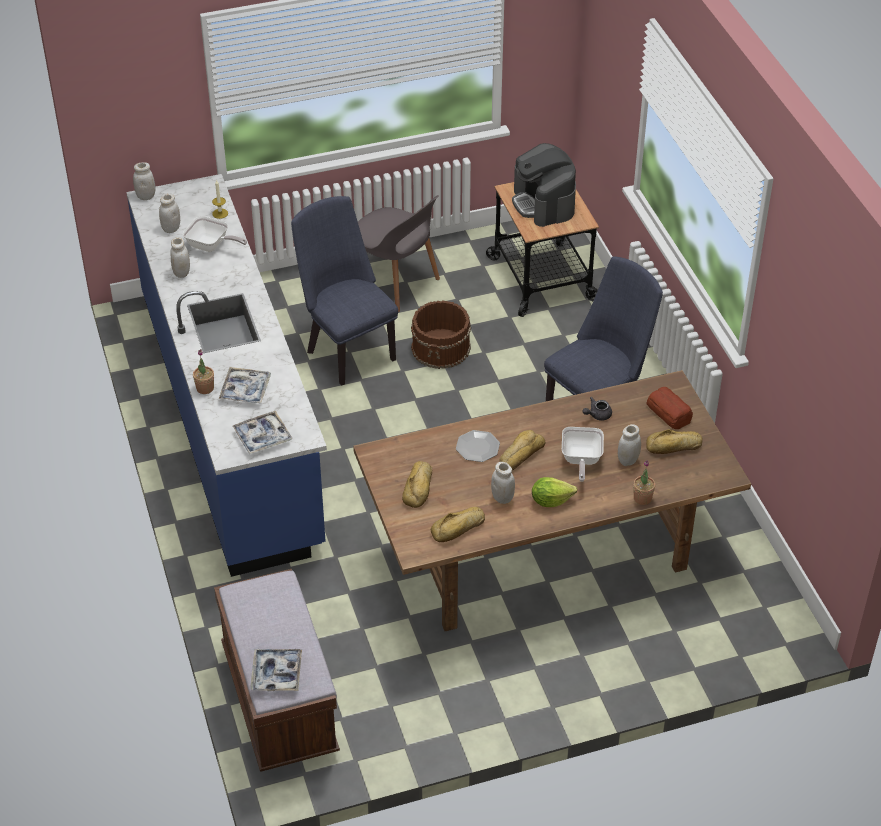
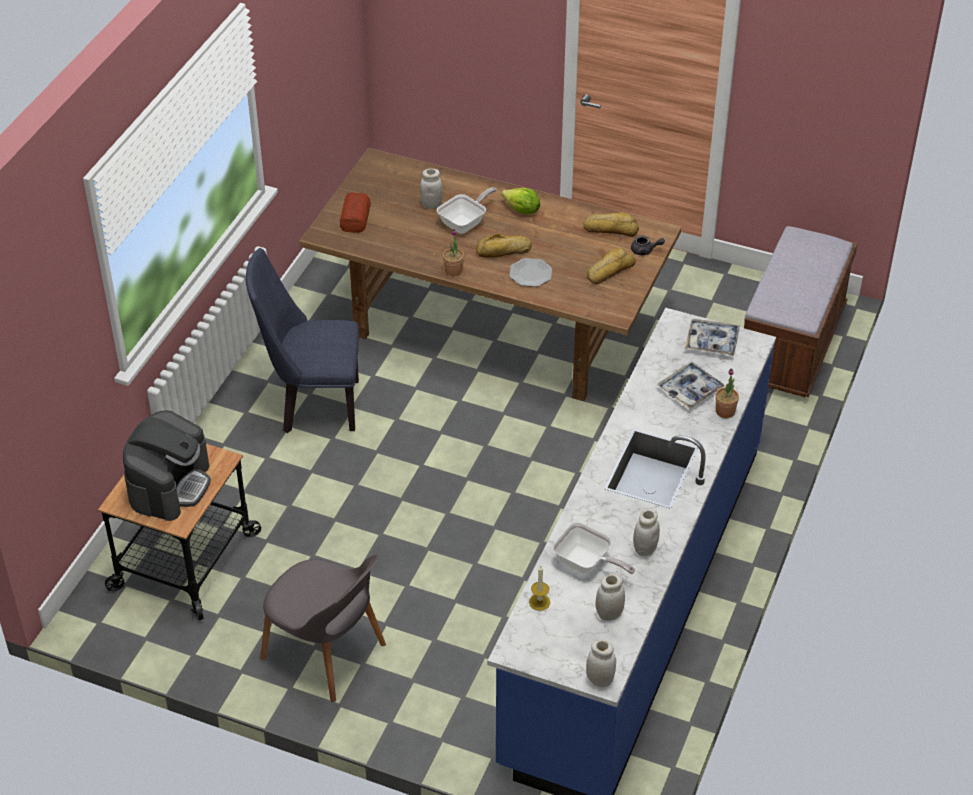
camera: 140 degrees left, 0 degrees up
frying pan [183,216,247,252] -> frying pan turned 150 degrees clockwise [553,522,635,574]
tray [250,649,302,691] -> none
blue chair [291,196,398,386] -> none
grey chair [358,195,440,312] -> grey chair turned 135 degrees clockwise [260,554,386,702]
brown bucket [411,300,471,369] -> none
white jar [491,462,515,504] -> none
grey teapot [583,397,612,421] -> grey teapot moved to [631,235,665,255]
potted plant [633,460,655,505] -> potted plant moved to [443,229,464,276]
bread [646,429,703,454] -> none

